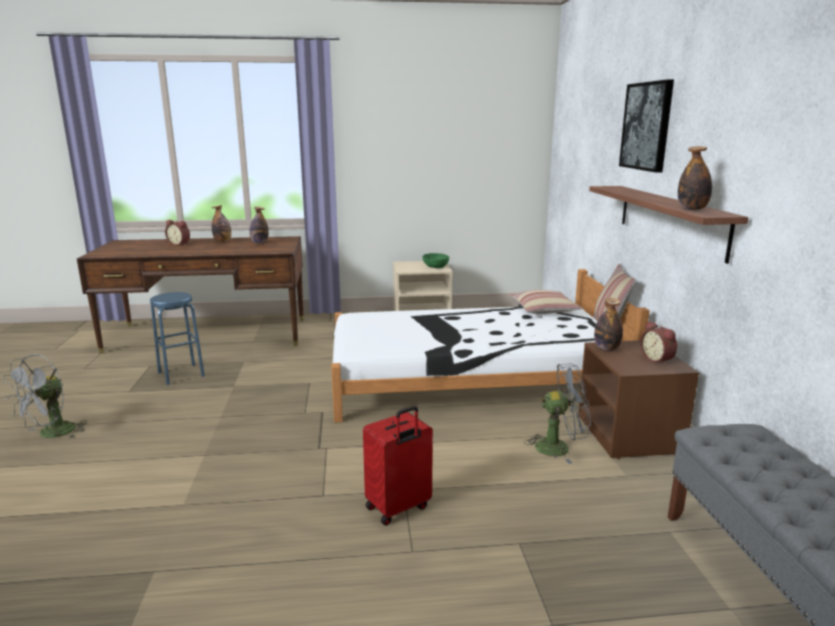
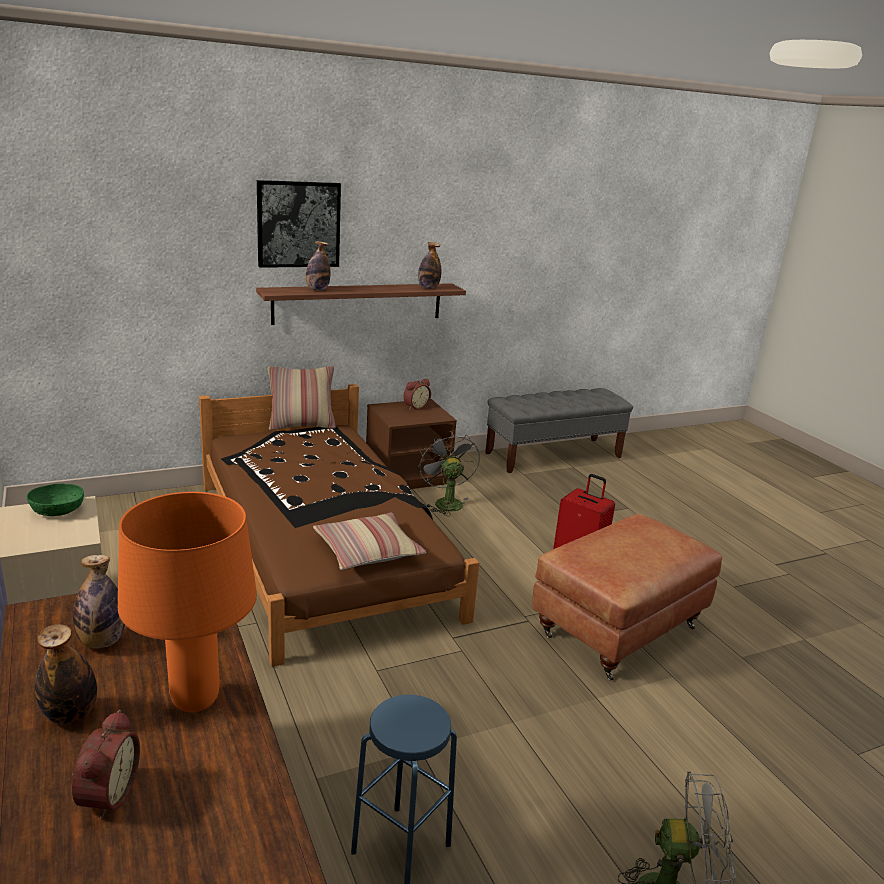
camera: 110 degrees left, 5 degrees up
white bed [331,269,650,423] -> brown bed [199,384,480,667]
pillow [509,290,583,314] -> pillow moved to [313,513,426,570]
bottle [594,298,623,351] -> bottle moved to [306,241,330,291]
none -> orange table lamp [118,492,257,712]
none -> brown ottoman [532,514,722,680]

